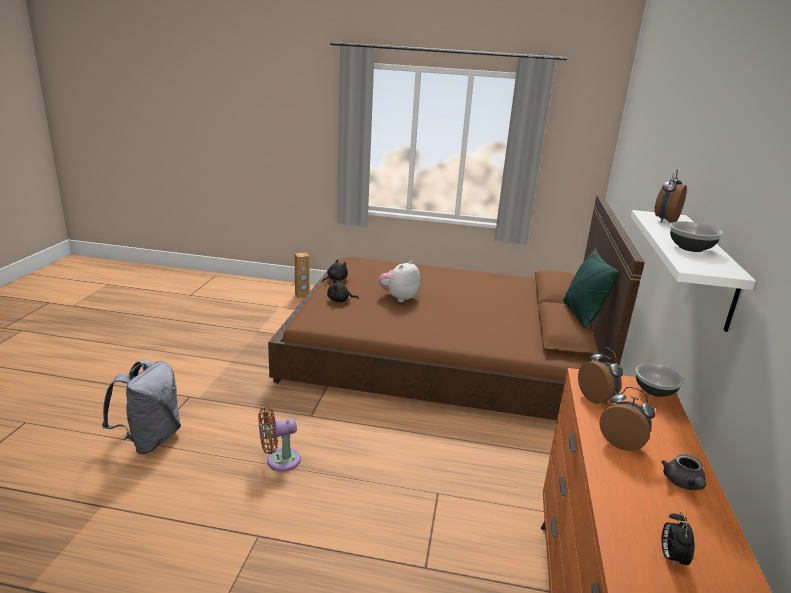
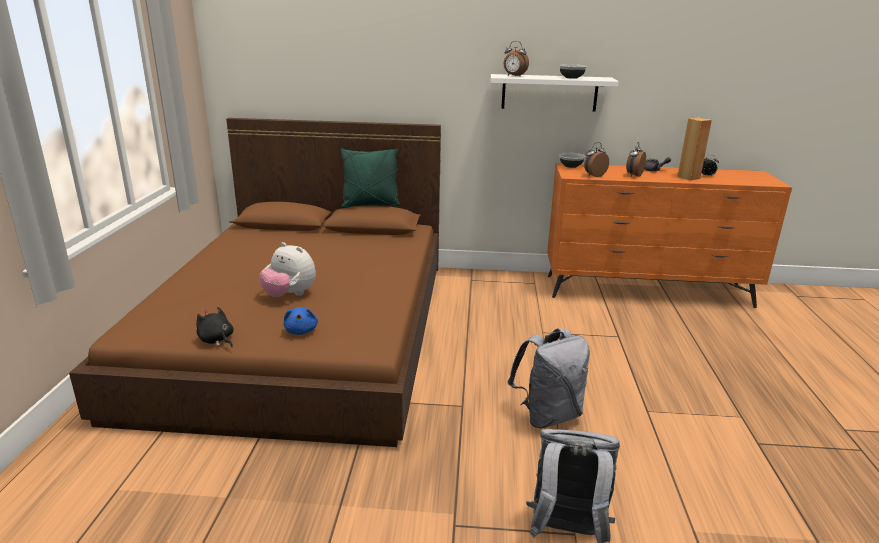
camera: 95 degrees left, 0 degrees up
brown fan [258,407,301,471] -> grey backpack [507,328,590,428]
brown speaker [294,252,310,298] -> brown speaker moved to [677,118,712,181]
black plush toy [327,279,359,302] -> blue plush toy [283,307,318,335]

